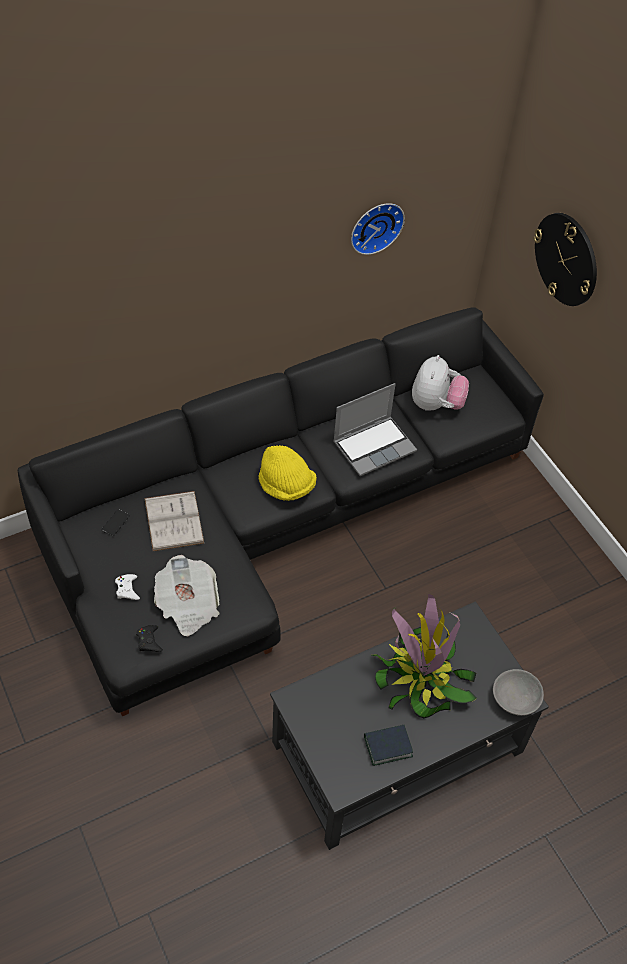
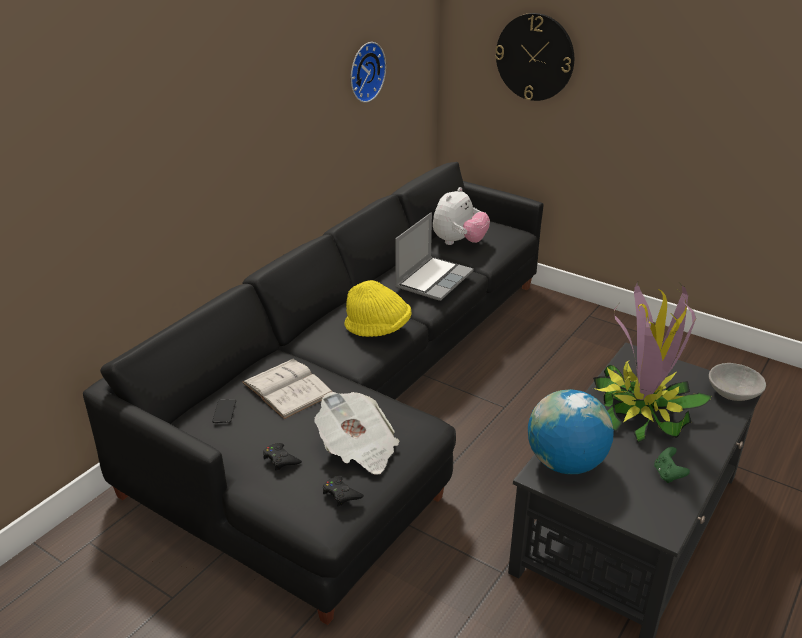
camera: 25 degrees left, 20 degrees down
white game controller [115,574,140,600] -> black game controller [263,443,302,471]
book [364,725,413,766] -> green game controller [654,447,690,483]
plush toy [412,355,469,411] -> plush toy turned 45 degrees clockwise [433,187,490,245]
none -> globe [528,389,614,474]

